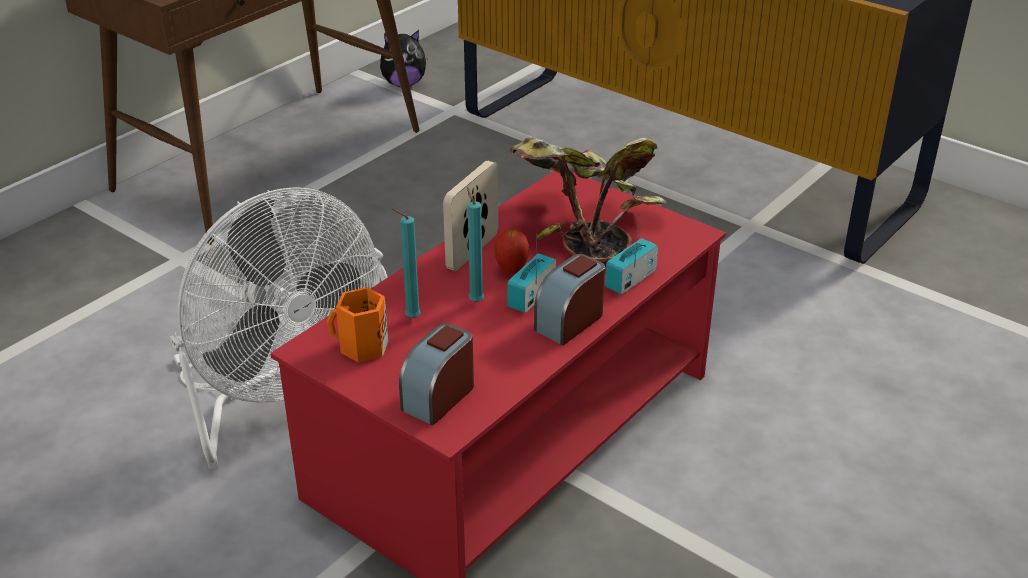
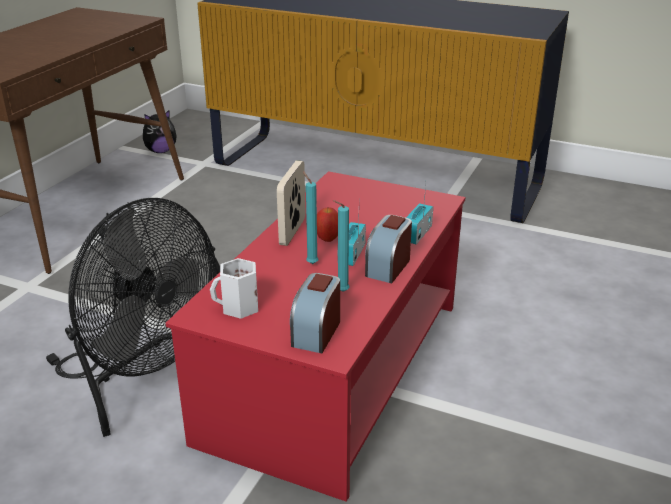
camera: 15 degrees left, 5 degrees down
white fan [170,188,388,469] -> black fan [46,198,220,437]
orange mug [327,287,388,363] -> white mug [210,258,258,319]
turquoise candle [392,209,421,318] -> turquoise candle moved to [333,200,350,292]
potted plant [509,137,667,267] -> none

